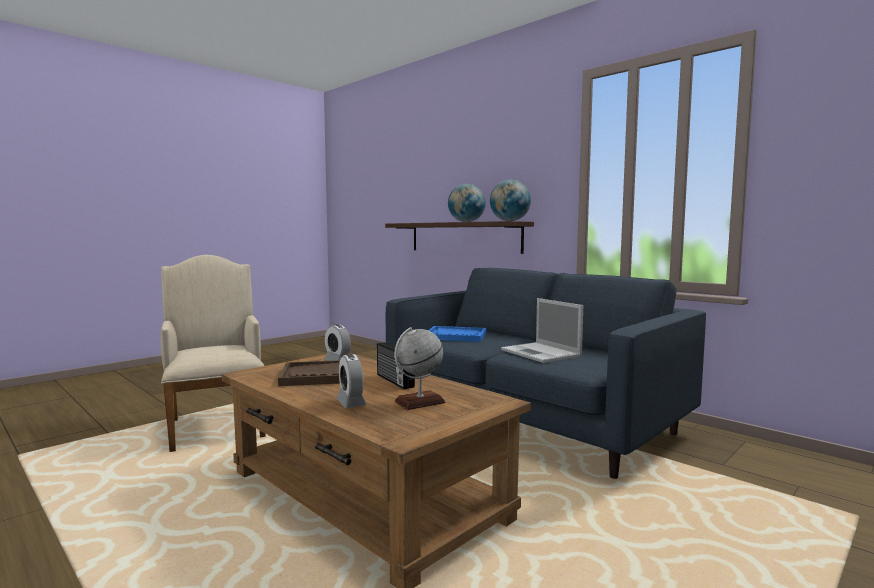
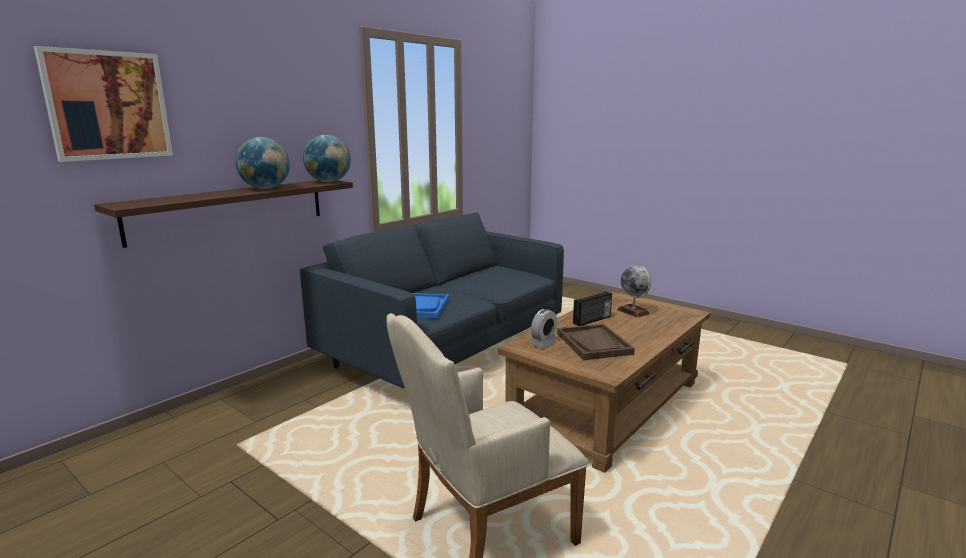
camera: 95 degrees left, 10 degrees up
alarm clock [337,354,367,408] -> none
laptop [501,298,583,363] -> none
none -> picture [34,46,173,162]

